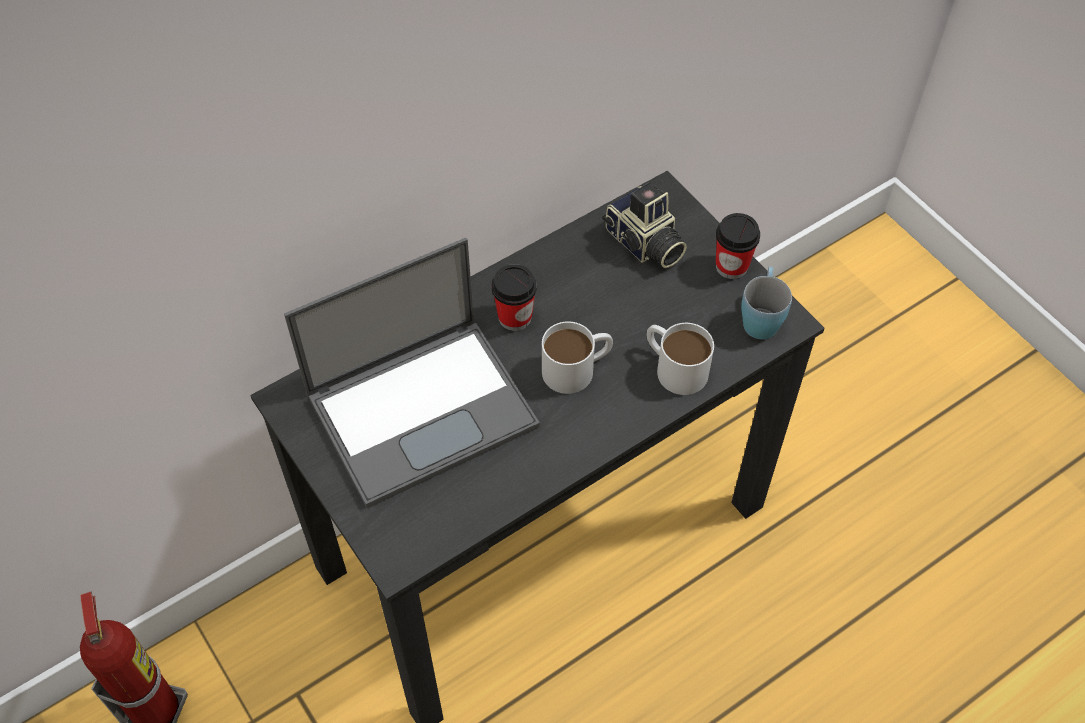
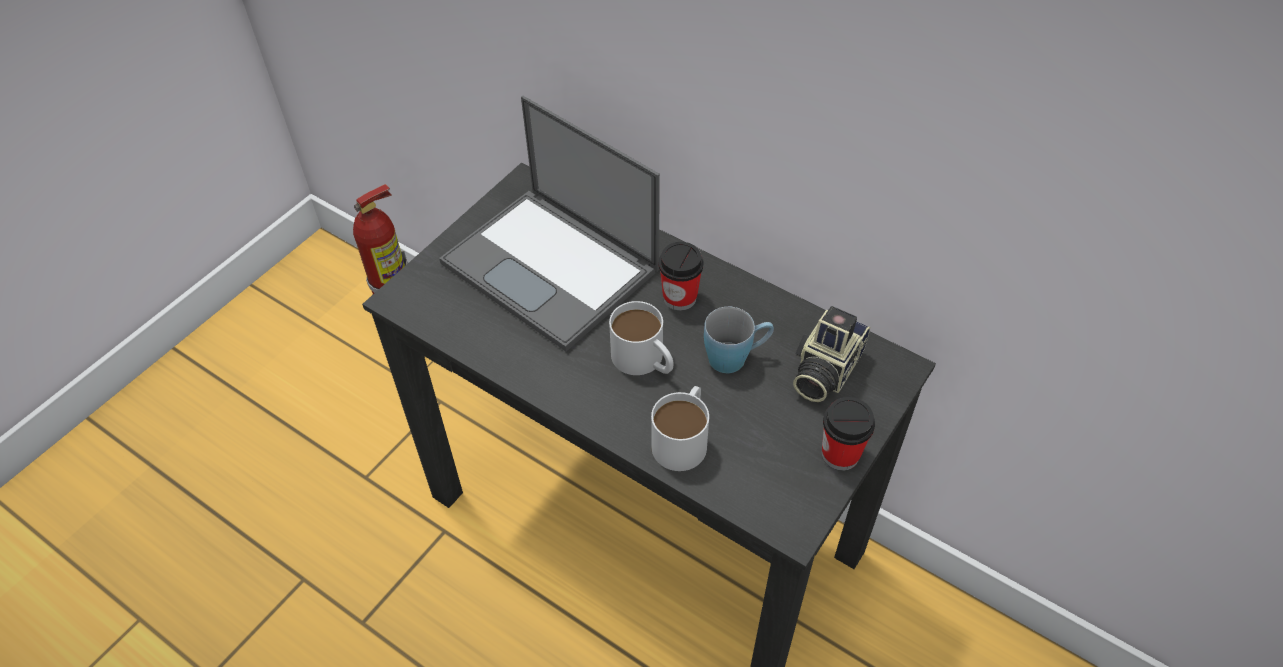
camera: 70 degrees right, 5 degrees down
blue mug [741,267,792,339] -> blue mug moved to [704,307,774,373]

